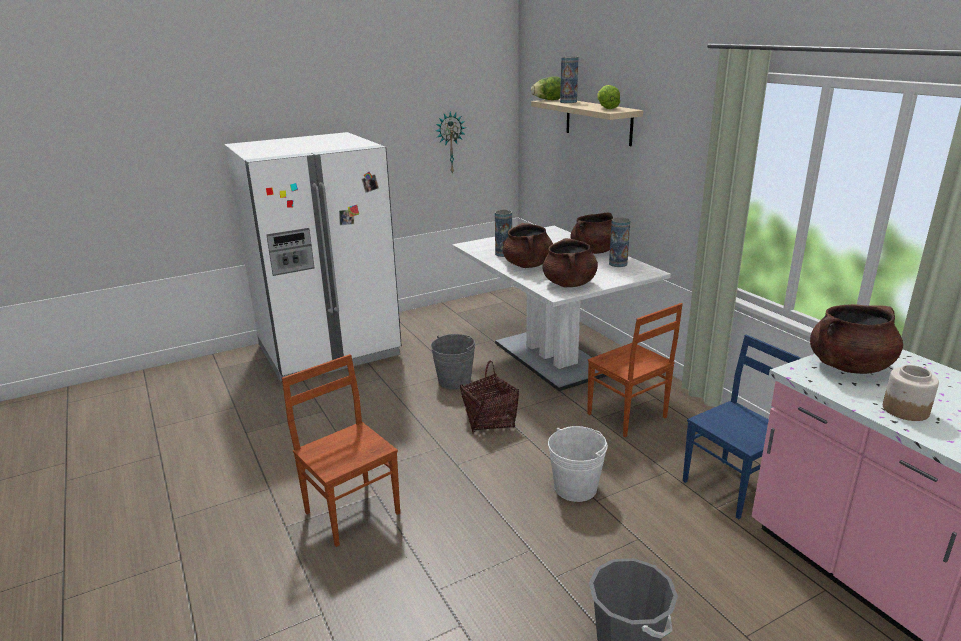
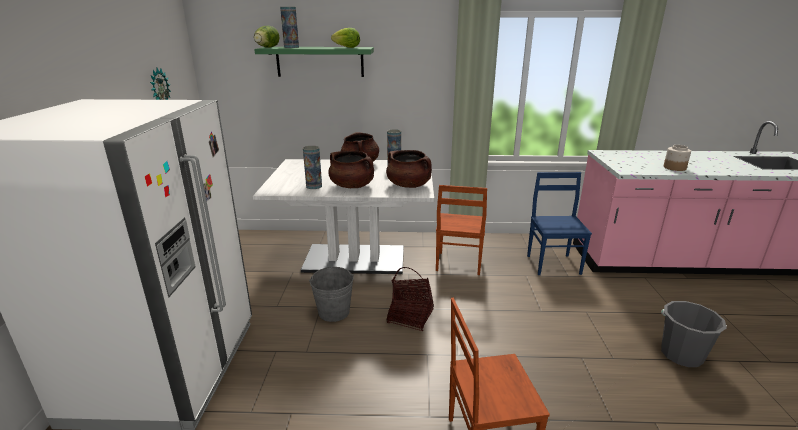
camera: 60 degrees left, 0 degrees up
beige shelf [531,99,643,146] -> green shelf [254,47,374,77]
white bucket [548,426,608,502] -> none
brown chair [587,303,683,437] -> brown chair turned 105 degrees clockwise [436,185,487,275]
brown cooking pot [810,304,903,374] -> none

